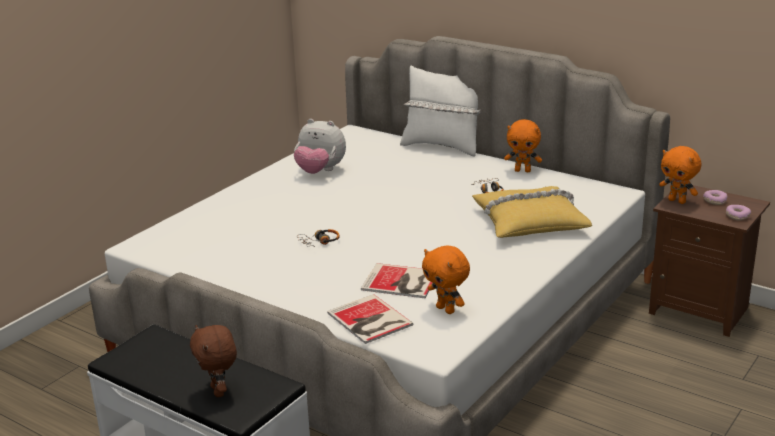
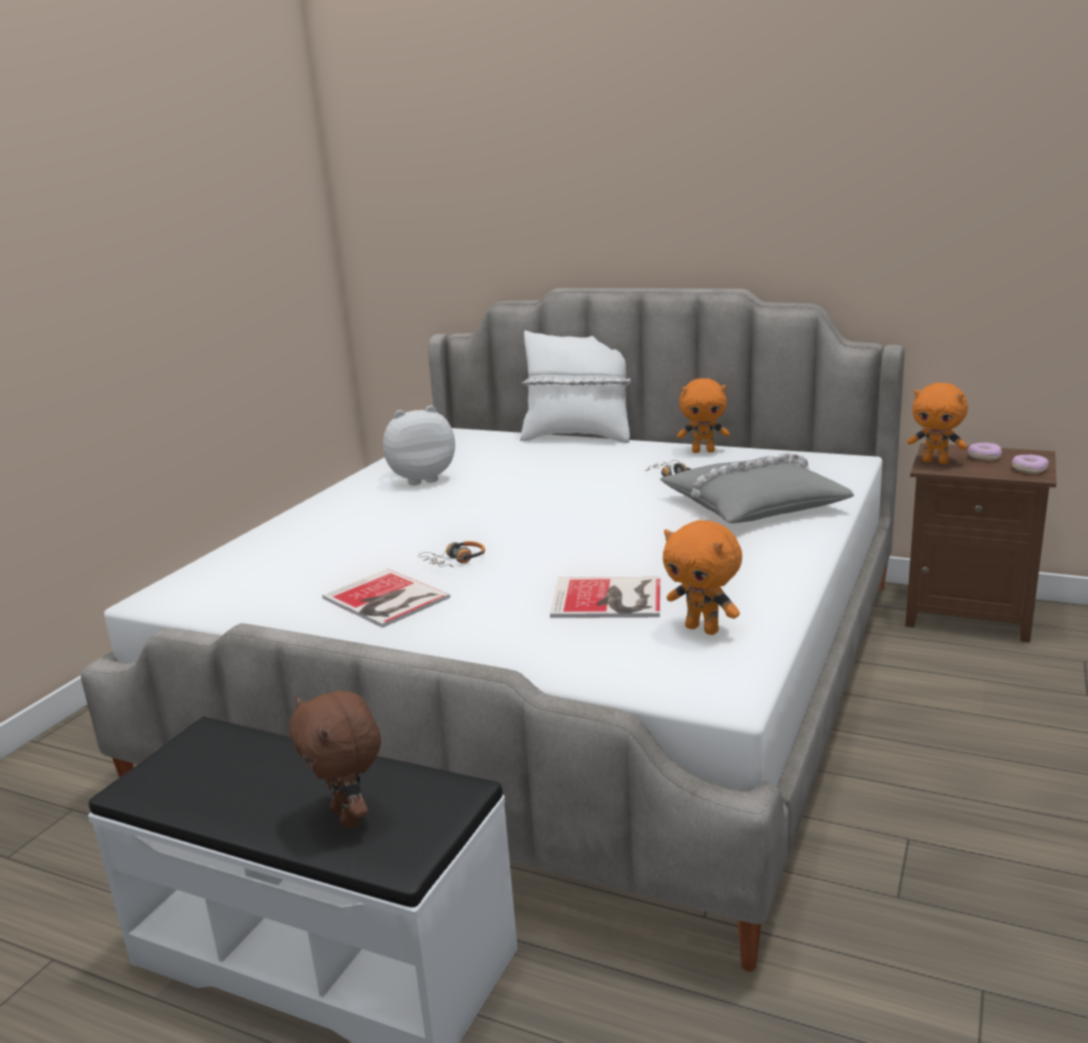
camera: 10 degrees left, 5 degrees down
plush toy [294,119,346,174] -> plush toy turned 150 degrees clockwise [383,406,455,485]
book [327,294,414,344] -> book moved to [322,569,450,628]
yellow pillow [472,186,592,238] -> grey pillow [660,453,854,523]

